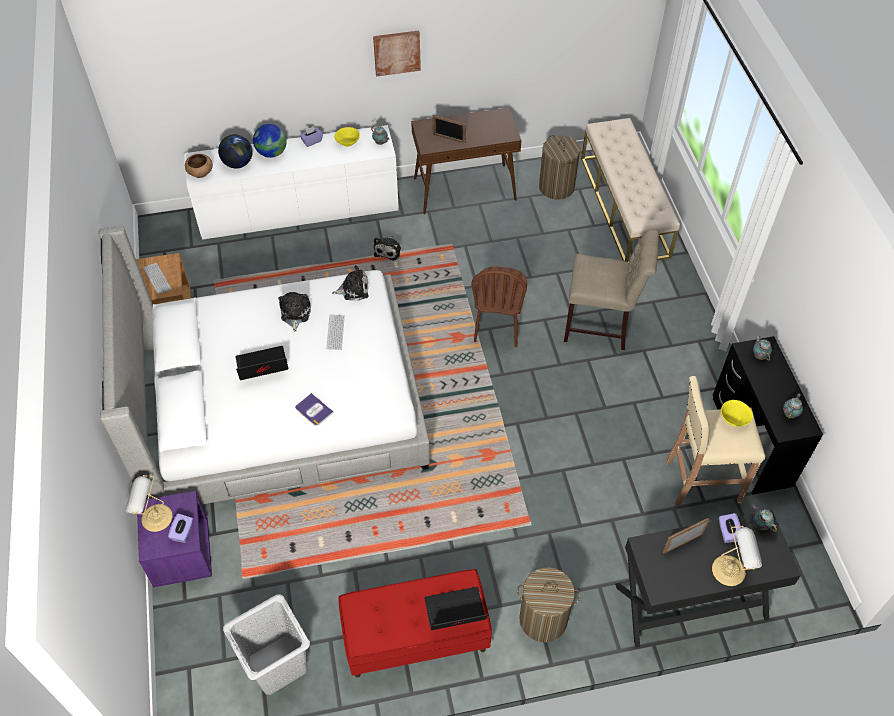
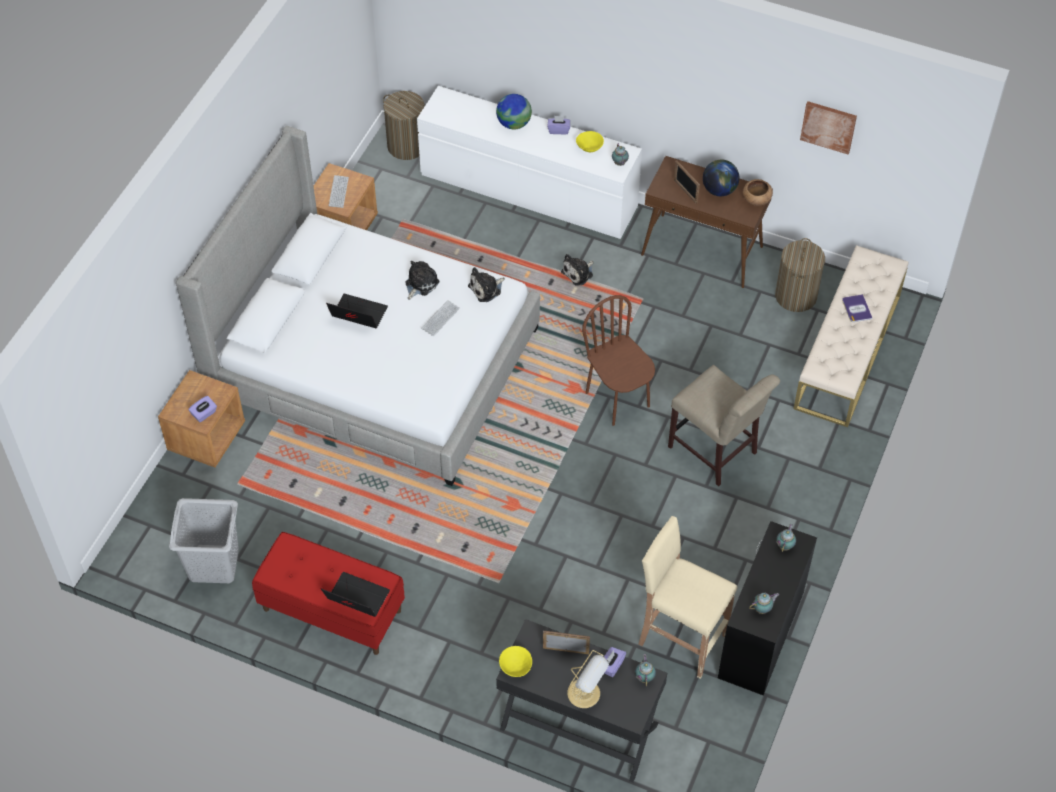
camera: 35 degrees right, 0 degrees up
table lamp [126,475,173,532] -> none
purple nightstand [137,491,212,587] -> brown nightstand [158,370,245,467]
brown bowl [185,154,213,178] -> brown bowl moved to [743,179,773,206]
globe [218,134,253,169] -> globe moved to [703,160,740,196]
book [295,393,334,426] -> book moved to [842,294,872,322]
plush toy [332,265,369,301] -> plush toy turned 120 degrees clockwise [468,267,505,302]
picture [373,31,421,77] -> picture moved to [800,101,857,154]
brown chair [471,267,527,347] -> brown chair turned 105 degrees clockwise [582,295,655,426]
laundry basket [517,567,581,642] -> laundry basket moved to [383,91,425,160]
yellow bowl [721,400,753,427] -> yellow bowl moved to [499,646,532,677]

